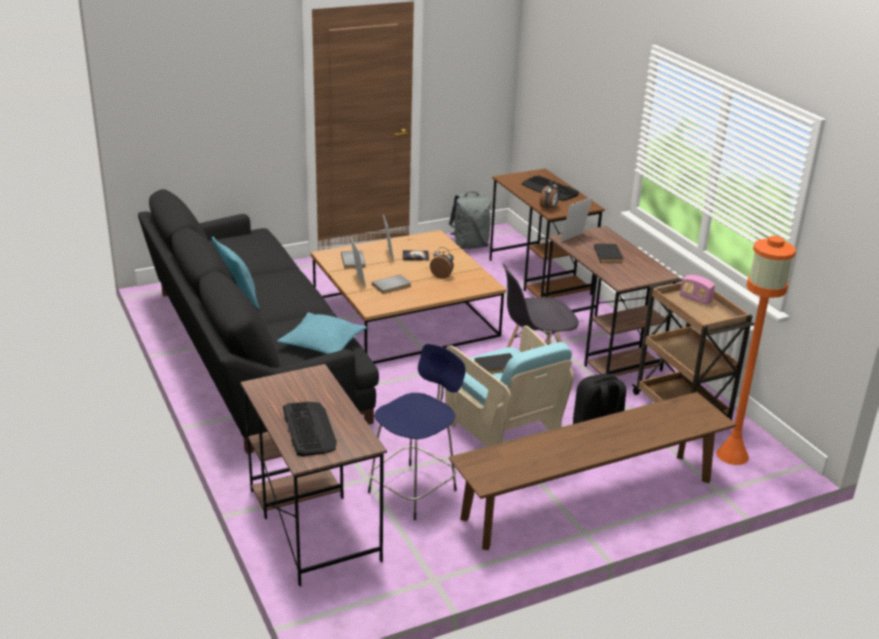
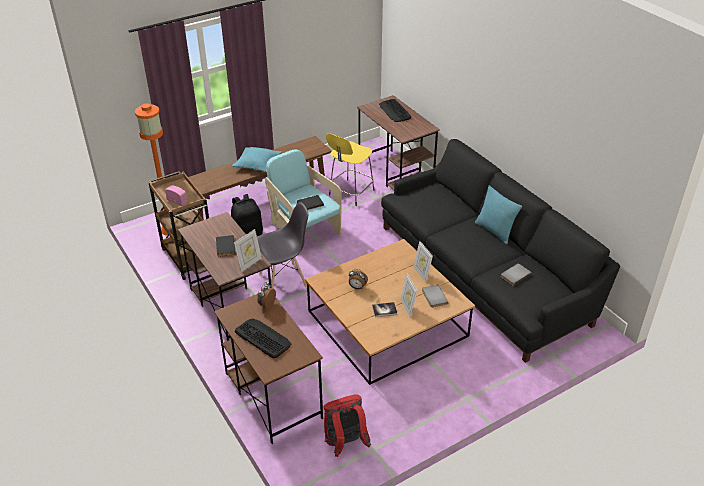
camera: 175 degrees right, 10 degrees up
turquoise pillow [277,312,367,354] -> turquoise pillow moved to [232,147,282,172]
blue stool [368,344,466,520] -> yellow stool [326,134,374,206]
grey book [372,274,411,294] -> grey book moved to [501,264,532,286]
grey backpack [449,191,492,249] -> red backpack [324,394,371,457]

